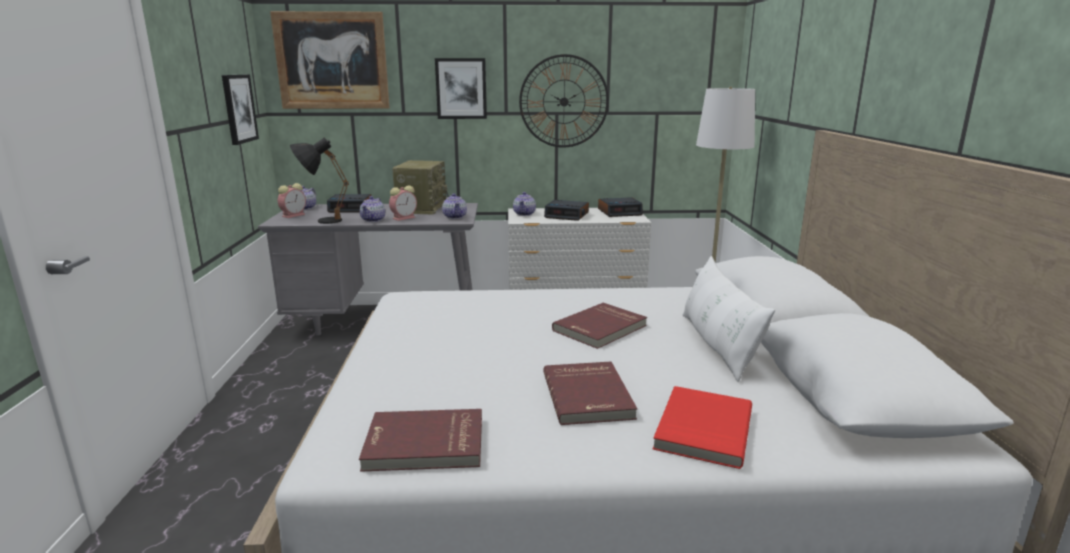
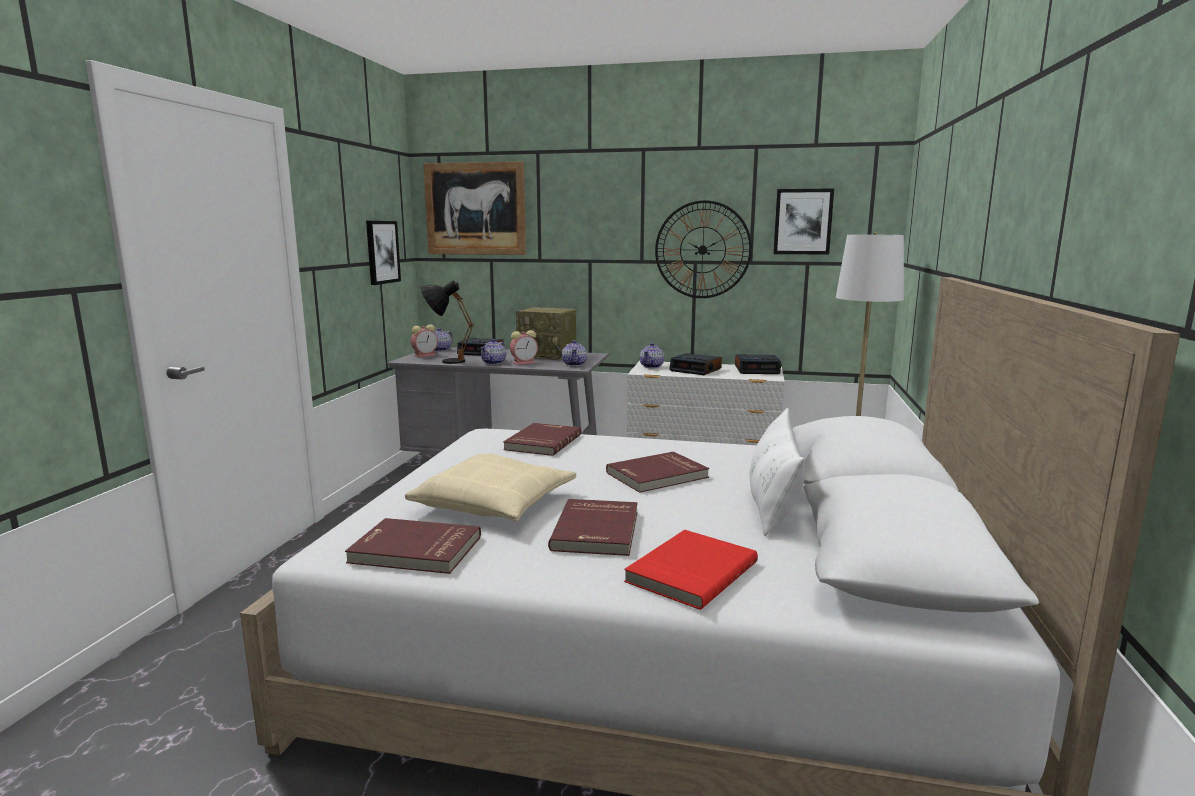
camera: 15 degrees right, 5 degrees down
radio [392,160,449,215] -> radio turned 90 degrees clockwise [516,307,576,360]
picture [435,58,487,119] -> picture moved to [773,188,834,255]
none -> beige pillow [405,454,576,521]
none -> red book [503,423,581,456]

